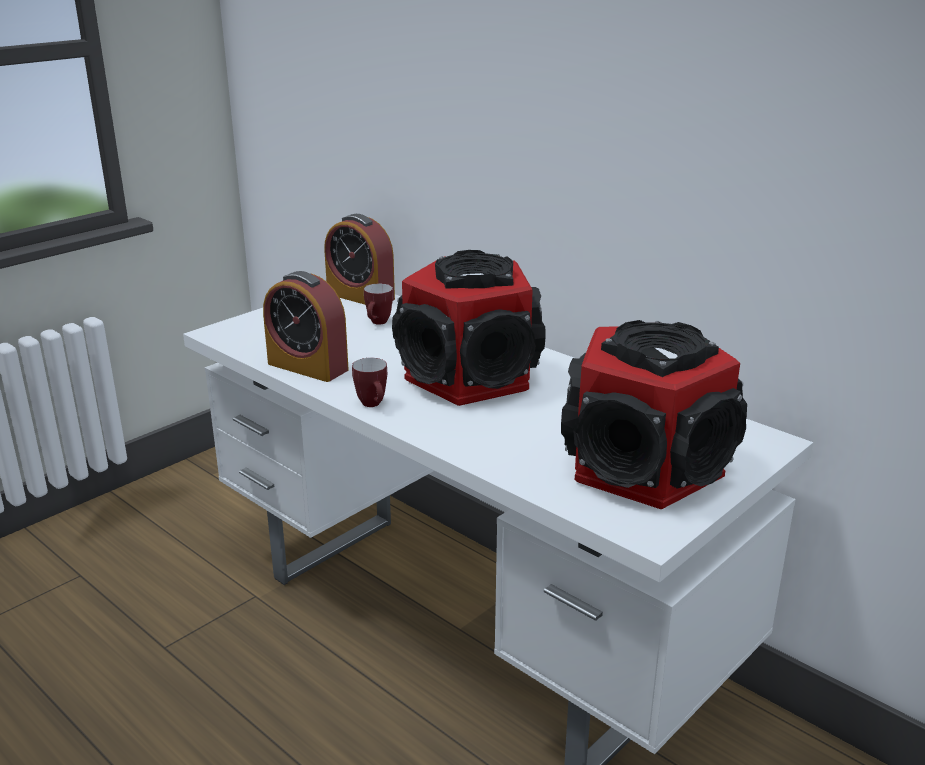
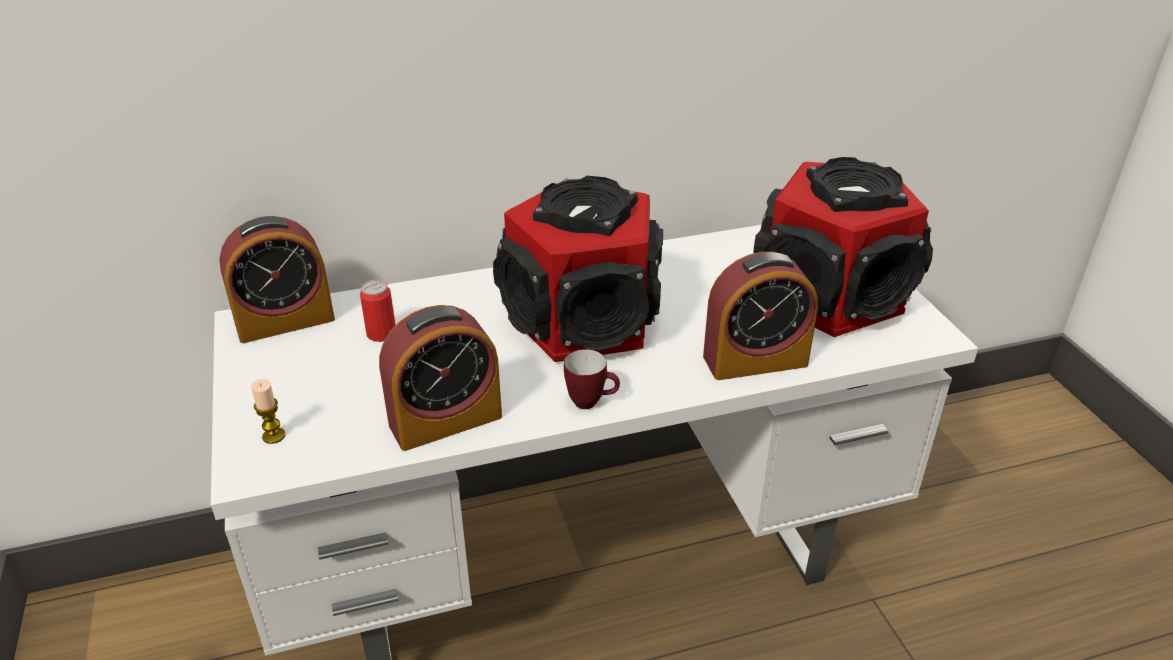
camera: 60 degrees left, 10 degrees up
mug [364,283,393,325] -> can [360,280,396,342]
none -> candle [251,379,285,444]
none -> alarm clock [703,252,818,380]

